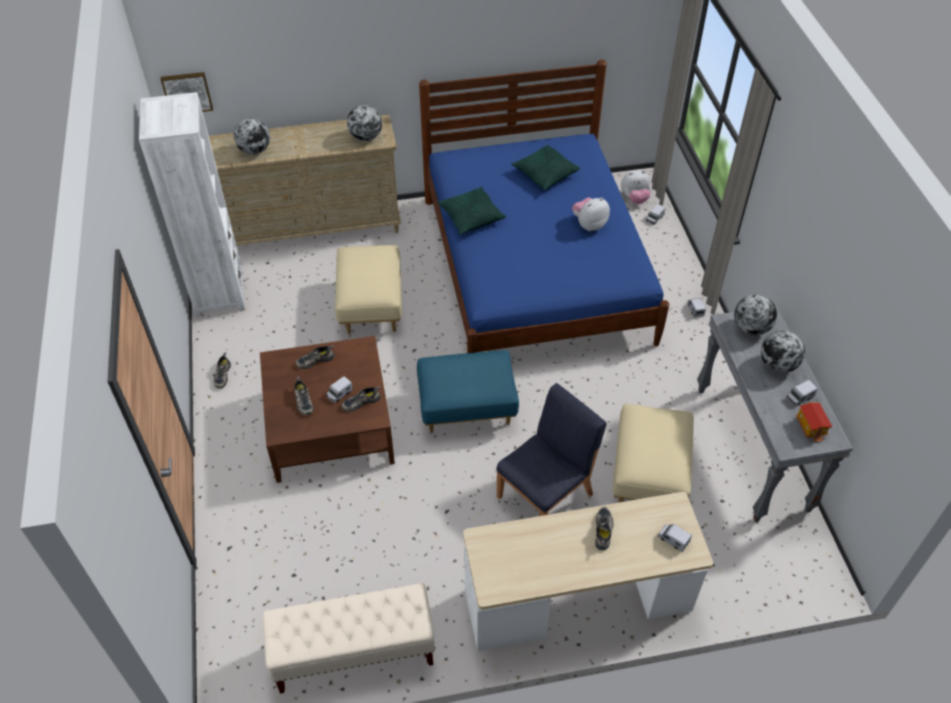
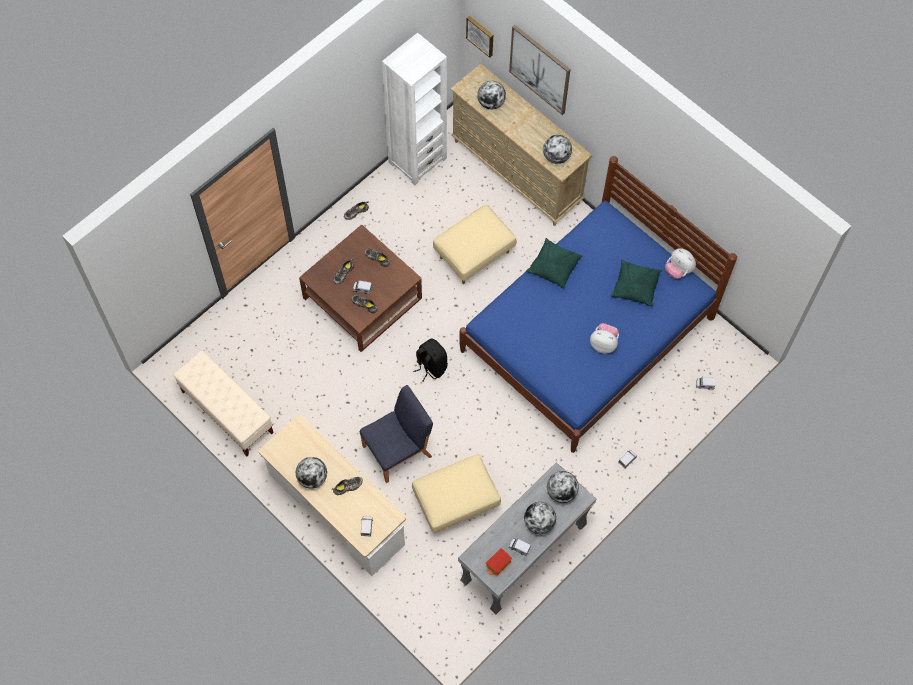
camera: 55 degrees right, 15 degrees up
blue ottoman [417,350,519,433] -> black backpack [413,338,448,381]
blue chair [496,383,606,516] -> blue chair turned 45 degrees counterclockwise [360,385,433,483]
plush toy [621,170,651,204] -> plush toy moved to [665,248,696,279]
none -> globe [296,457,327,489]
none -> picture [509,25,570,115]

